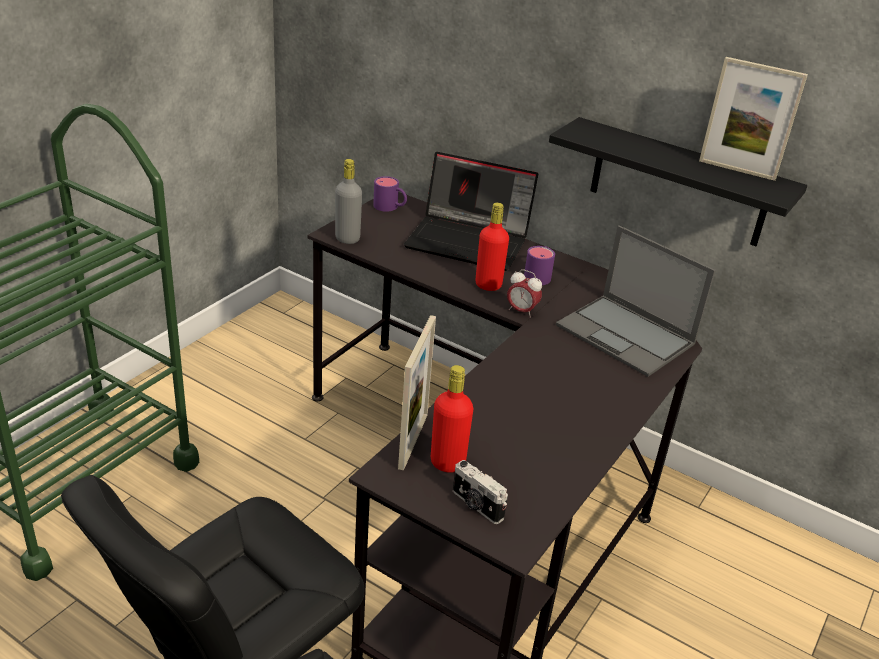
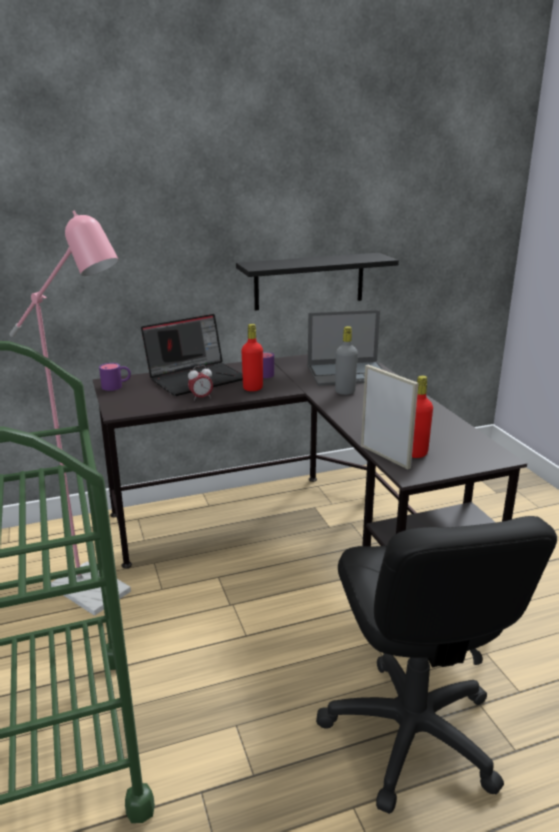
camera: 50 degrees left, 10 degrees down
grey bottle [335,159,362,244] -> grey bottle moved to [335,326,358,395]
camera [453,460,508,524] -> none
alarm clock [507,269,542,318] -> alarm clock moved to [188,365,213,401]
picture frame [699,57,808,181] -> none
none -> pink floor lamp [9,210,131,616]

